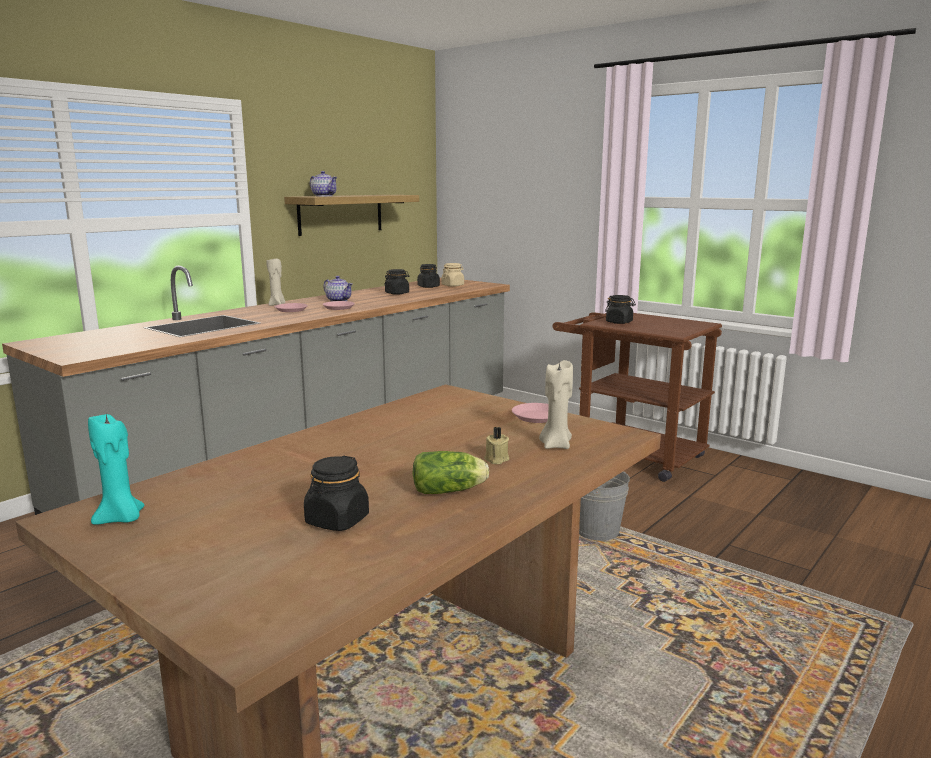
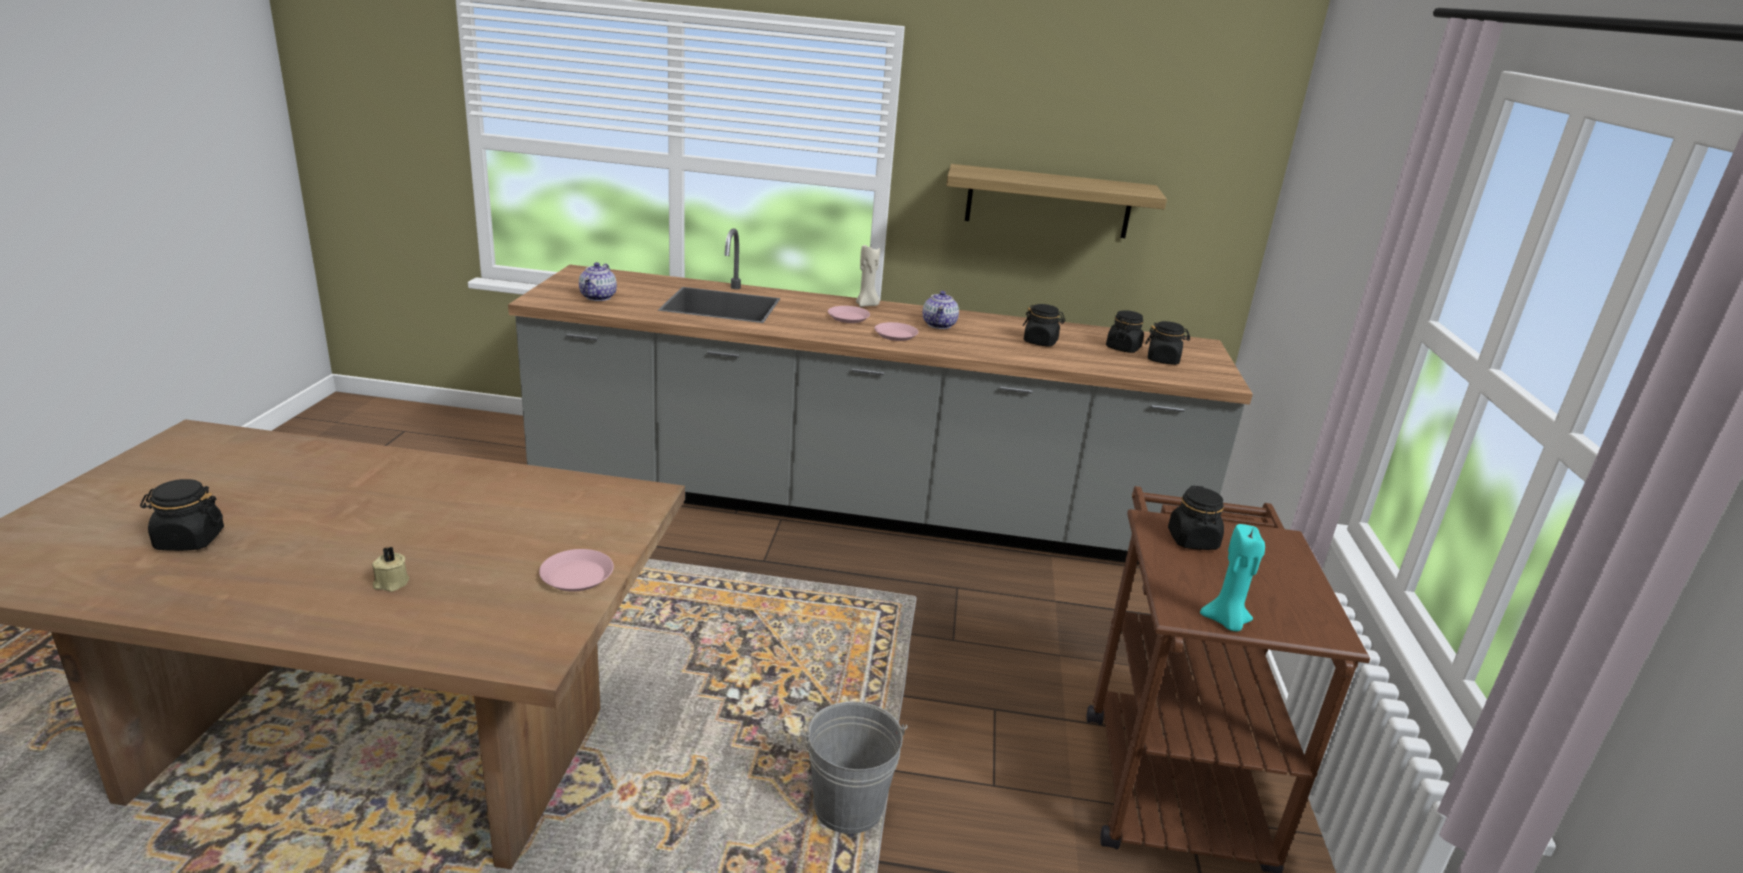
camera: 55 degrees right, 10 degrees up
turquoise candle [88,414,145,525] -> turquoise candle moved to [1200,524,1265,632]
teapot [310,171,337,196] -> teapot moved to [579,262,617,301]
lettuce [412,451,489,494] -> none
beige jar [442,263,464,287] -> black jar [1145,321,1190,365]
beige candle [539,360,573,449] -> none

